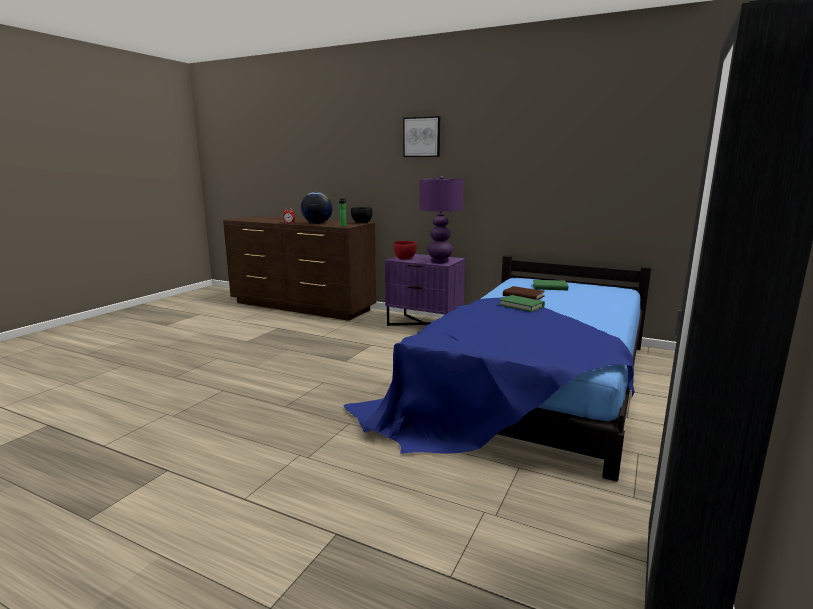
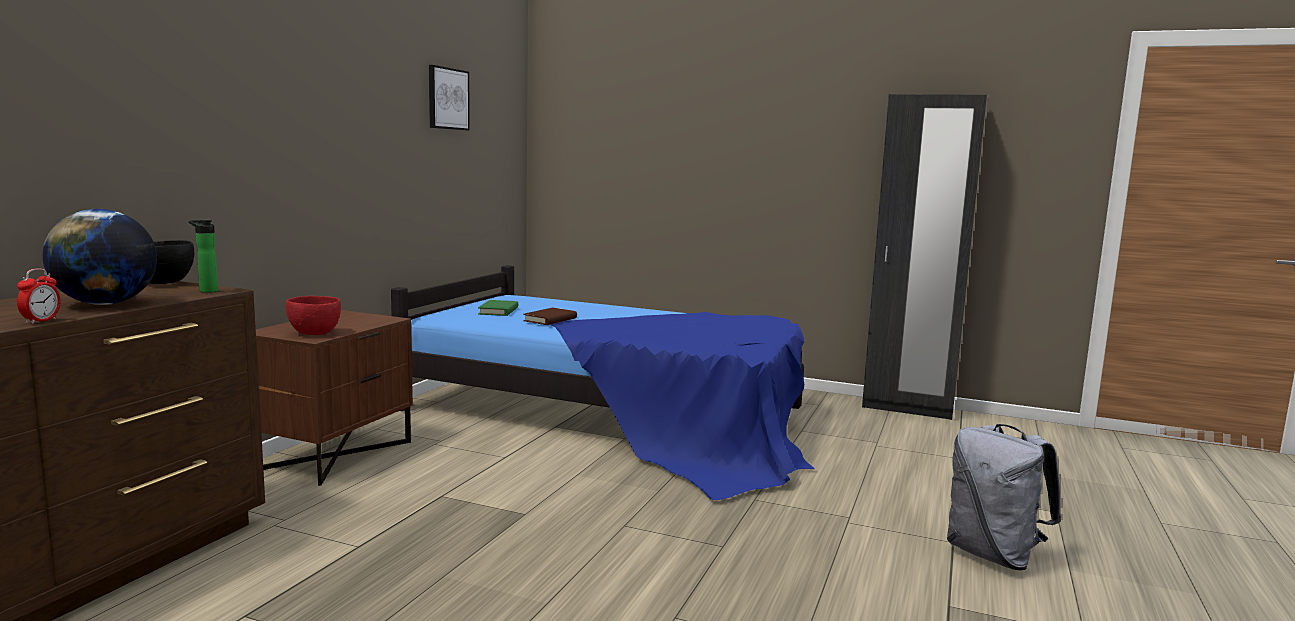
camera: 95 degrees left, 5 degrees down
purple nightstand [385,254,466,326] -> brown nightstand [256,310,413,486]
picture [403,116,440,157] -> picture moved to [429,65,470,130]
purple table lamp [419,176,463,263] -> none
green book [499,295,545,312] -> none
none -> grey backpack [947,424,1061,571]

